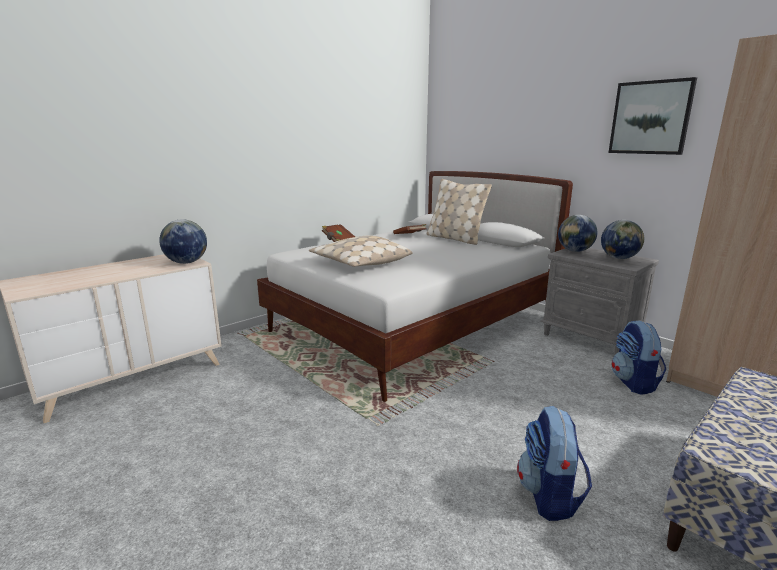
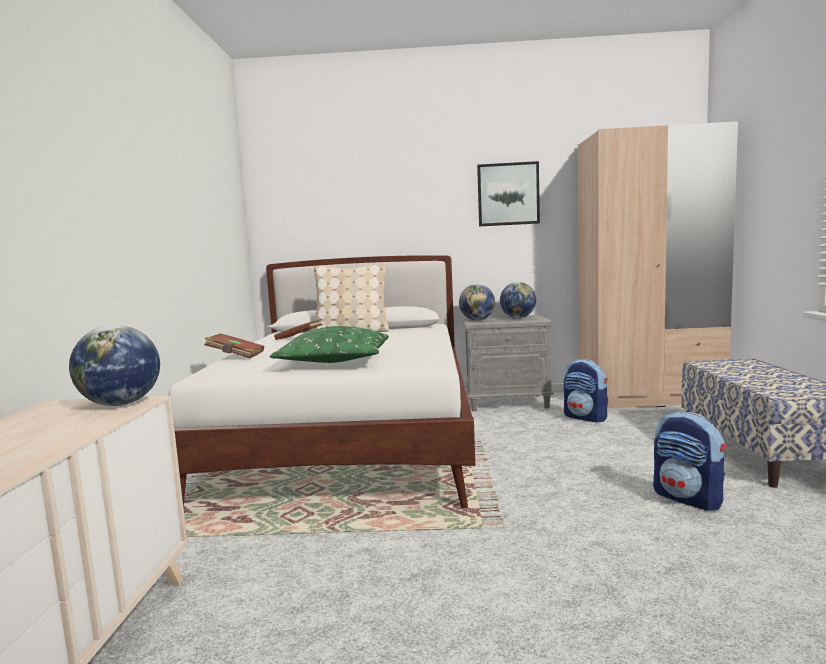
camera: 45 degrees left, 10 degrees down
beige pillow [309,236,413,267] -> green pillow [270,326,389,363]

